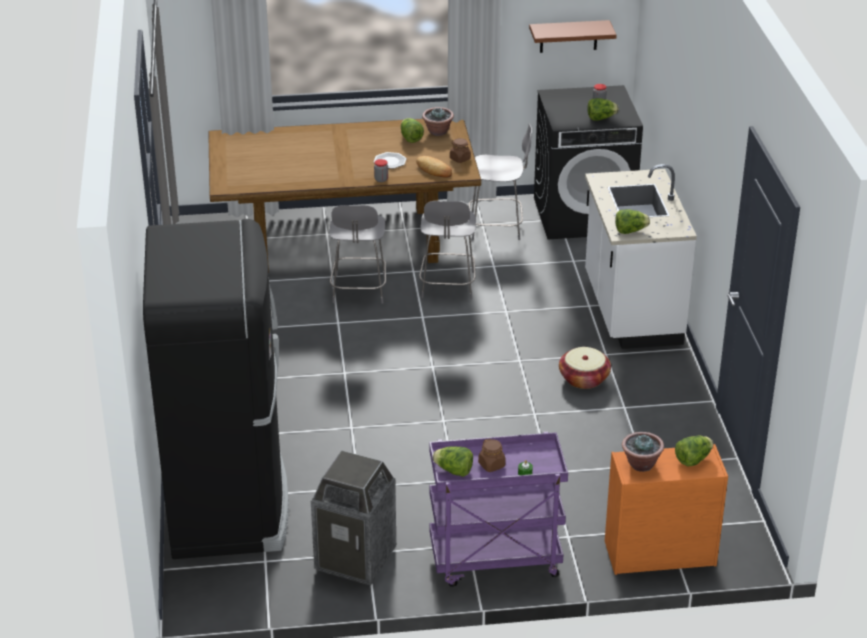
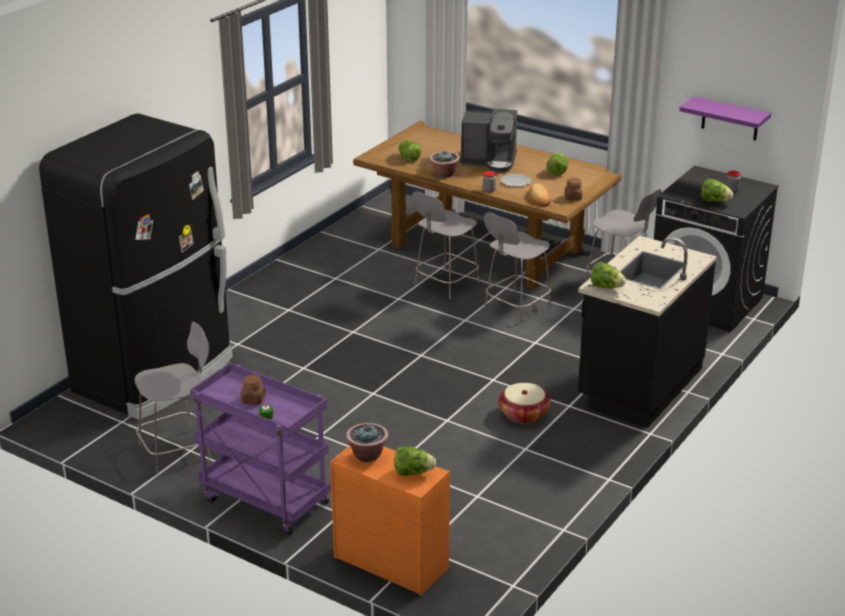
camera: 40 degrees right, 5 degrees down
trash can [311,450,396,586] -> grey chair [135,322,211,474]
potted plant [422,107,454,136] -> potted plant moved to [430,151,460,178]
lettuce [432,446,473,477] -> lettuce moved to [399,140,422,162]
brown shelf [529,20,617,53] -> purple shelf [679,96,771,141]
white counter [585,164,697,349] -> black counter [578,236,717,428]
none -> coffee machine [460,109,517,173]

